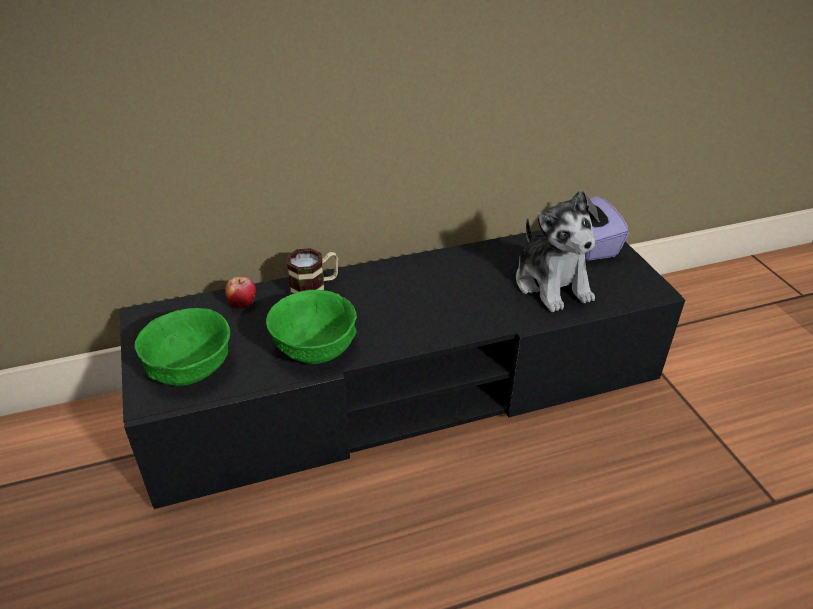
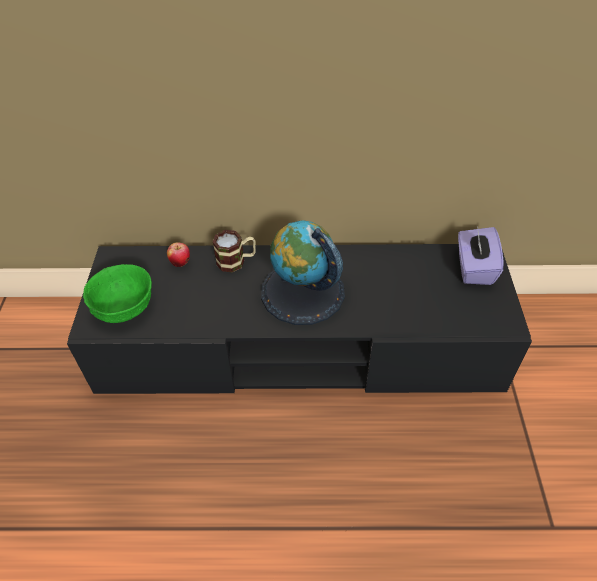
camera: 20 degrees right, 10 degrees up
green bowl [266,290,357,364] -> none
plush toy [516,190,595,312] -> none
none -> globe [261,220,345,325]

